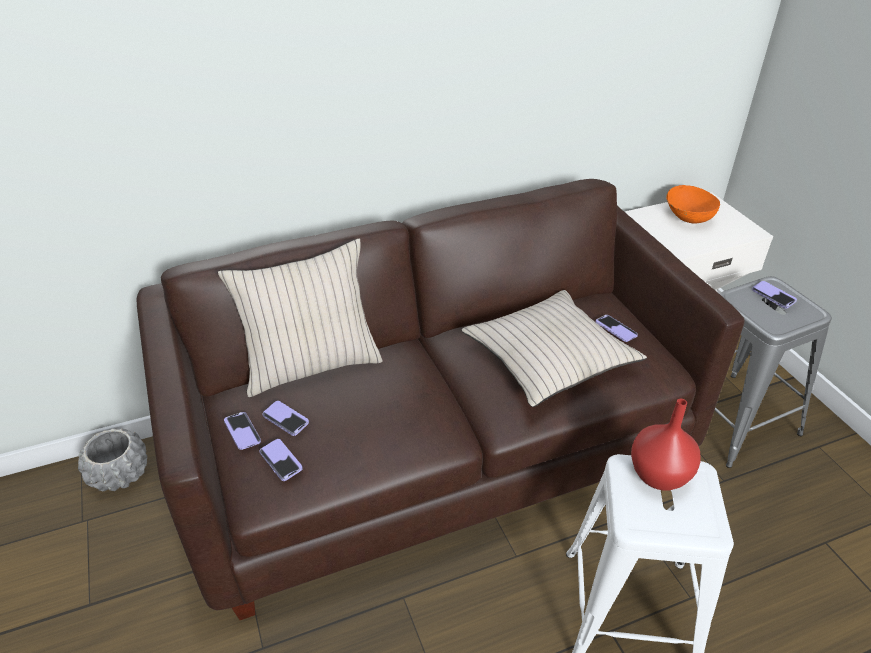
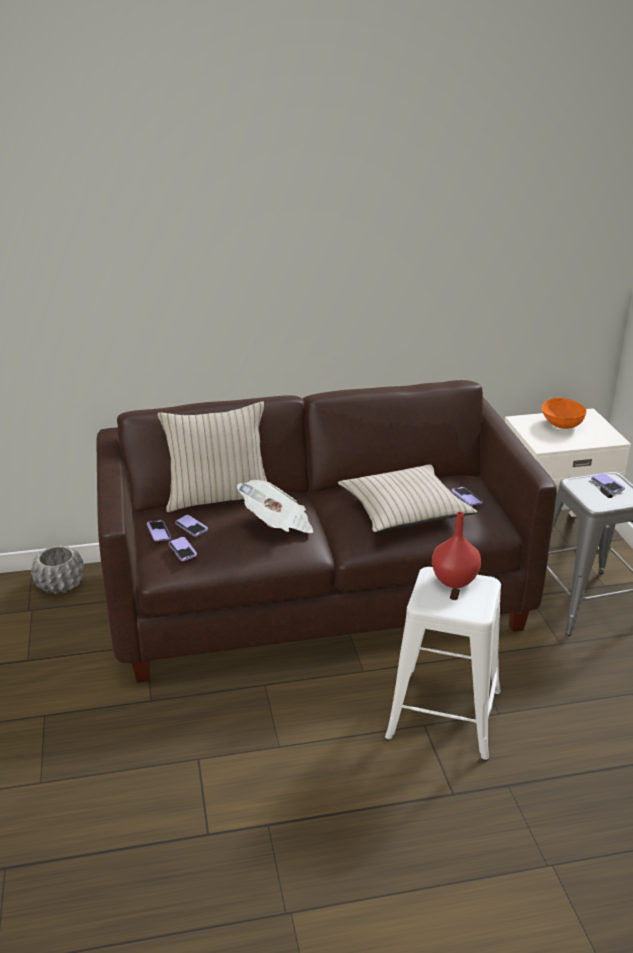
camera: 10 degrees right, 10 degrees down
none -> newspaper [237,480,314,533]

